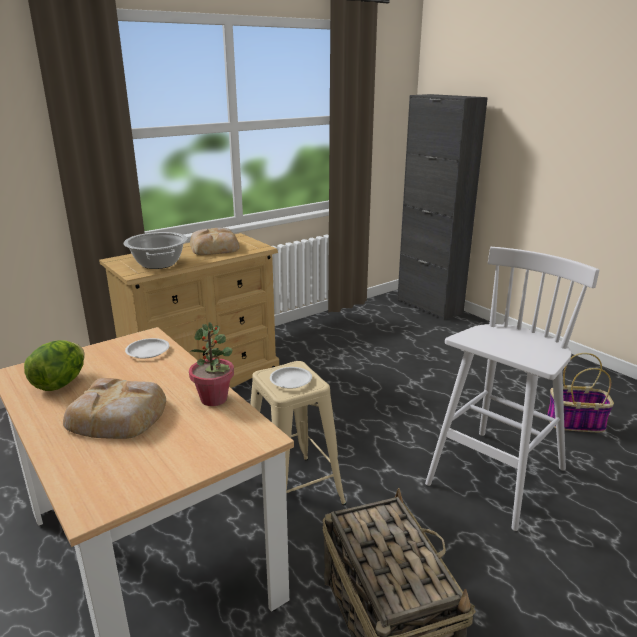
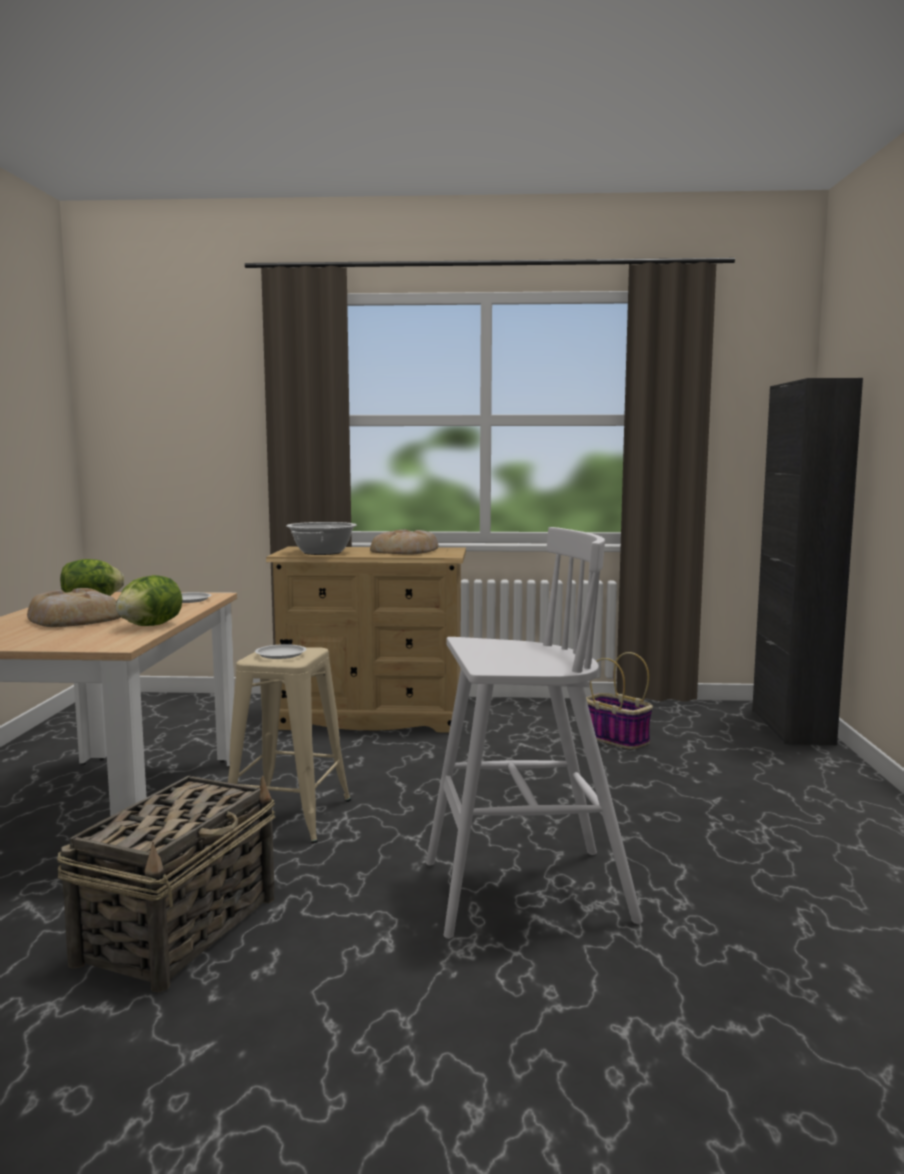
camera: 40 degrees right, 15 degrees down
potted plant [189,322,234,406] -> lettuce [116,575,182,626]
basket [547,353,614,432] -> basket moved to [586,652,653,749]

